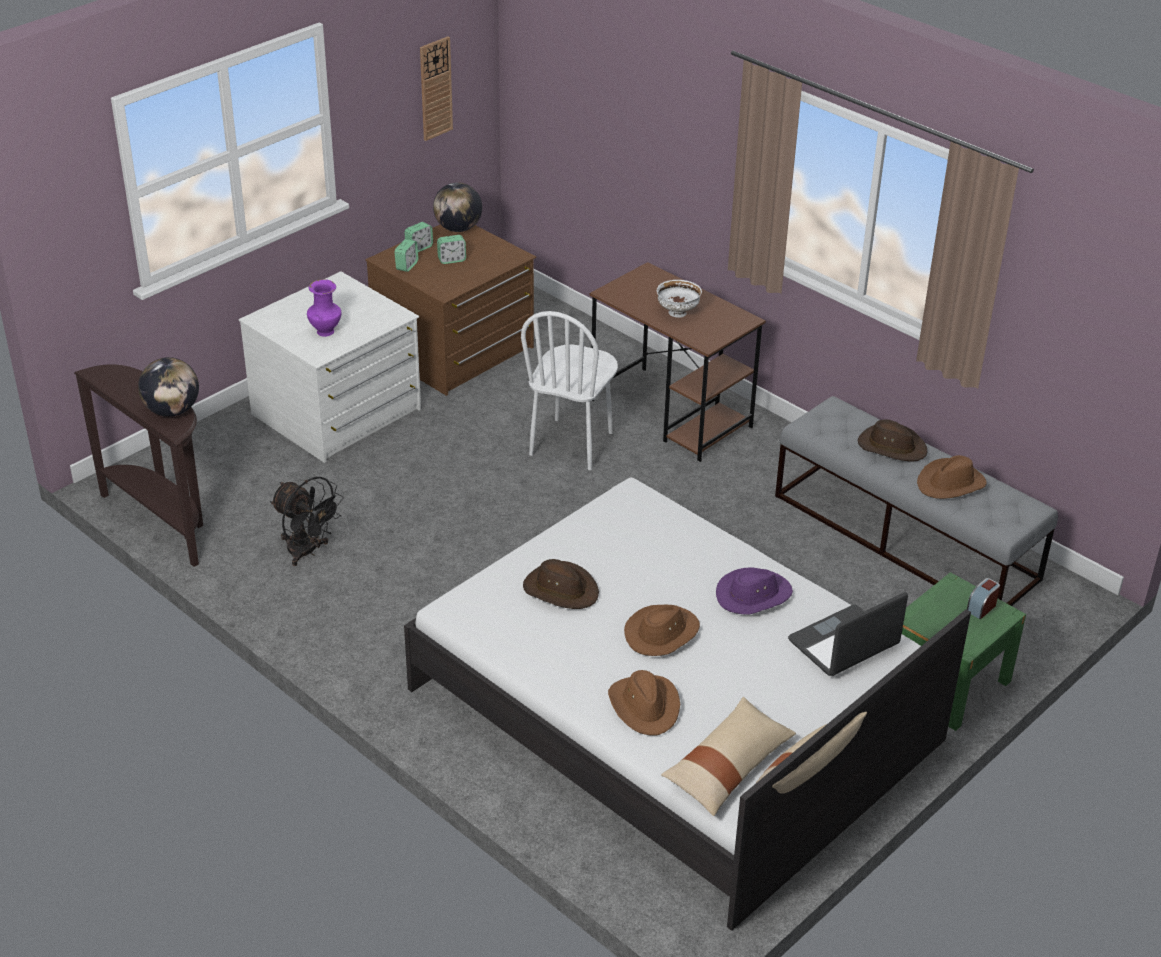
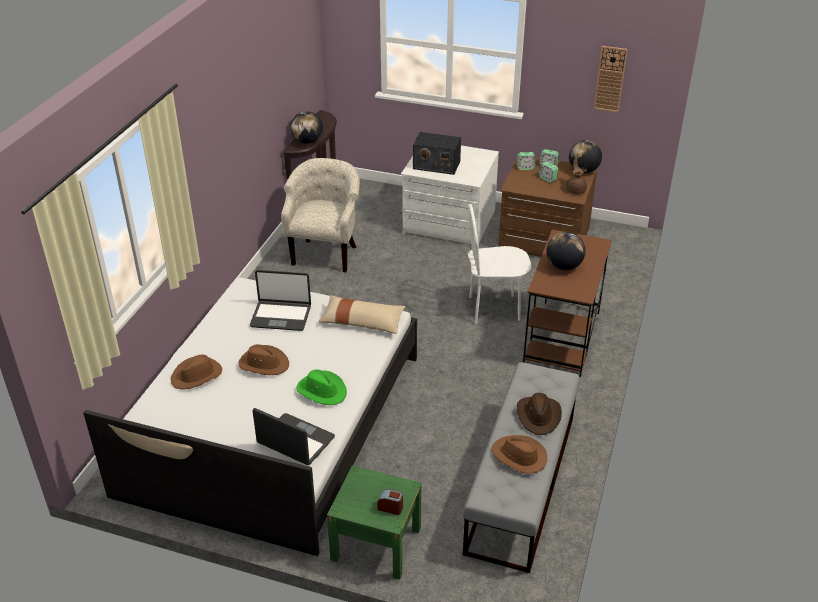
camera: 65 degrees right, 0 degrees up
black fan [270,477,344,566] -> beige armchair [281,158,360,272]
purple vase [307,279,342,337] -> radio [413,132,461,175]
brown hat [523,559,599,609] -> laptop [250,270,311,331]
white bowl [657,280,702,318] -> globe [546,232,586,270]
beige pillow [661,697,796,816] -> beige pillow moved to [319,295,405,334]
purple hat [716,567,793,614] -> green hat [296,369,347,405]
none -> brown teapot [566,159,587,194]

